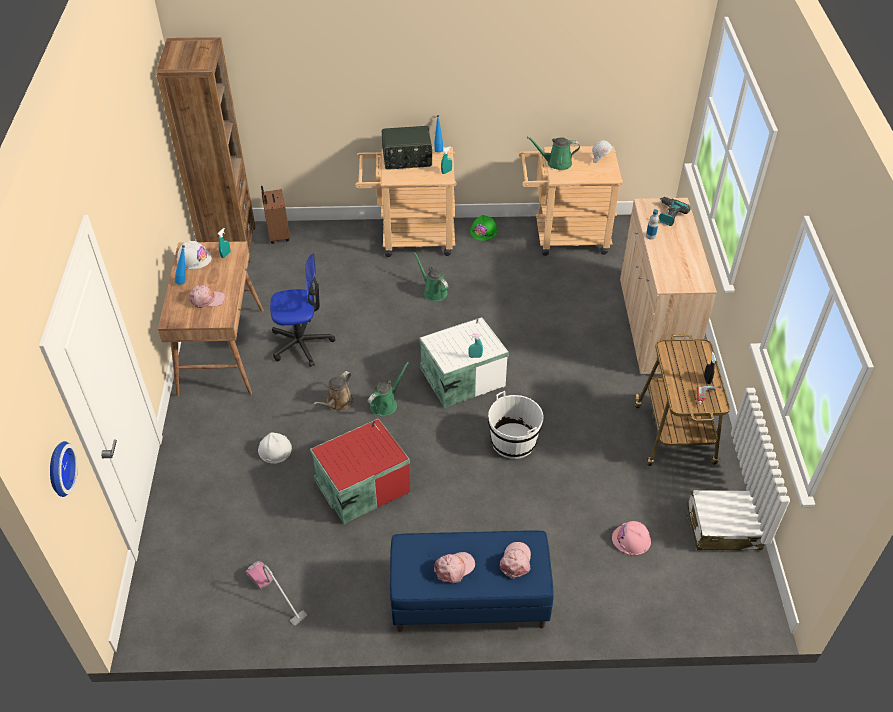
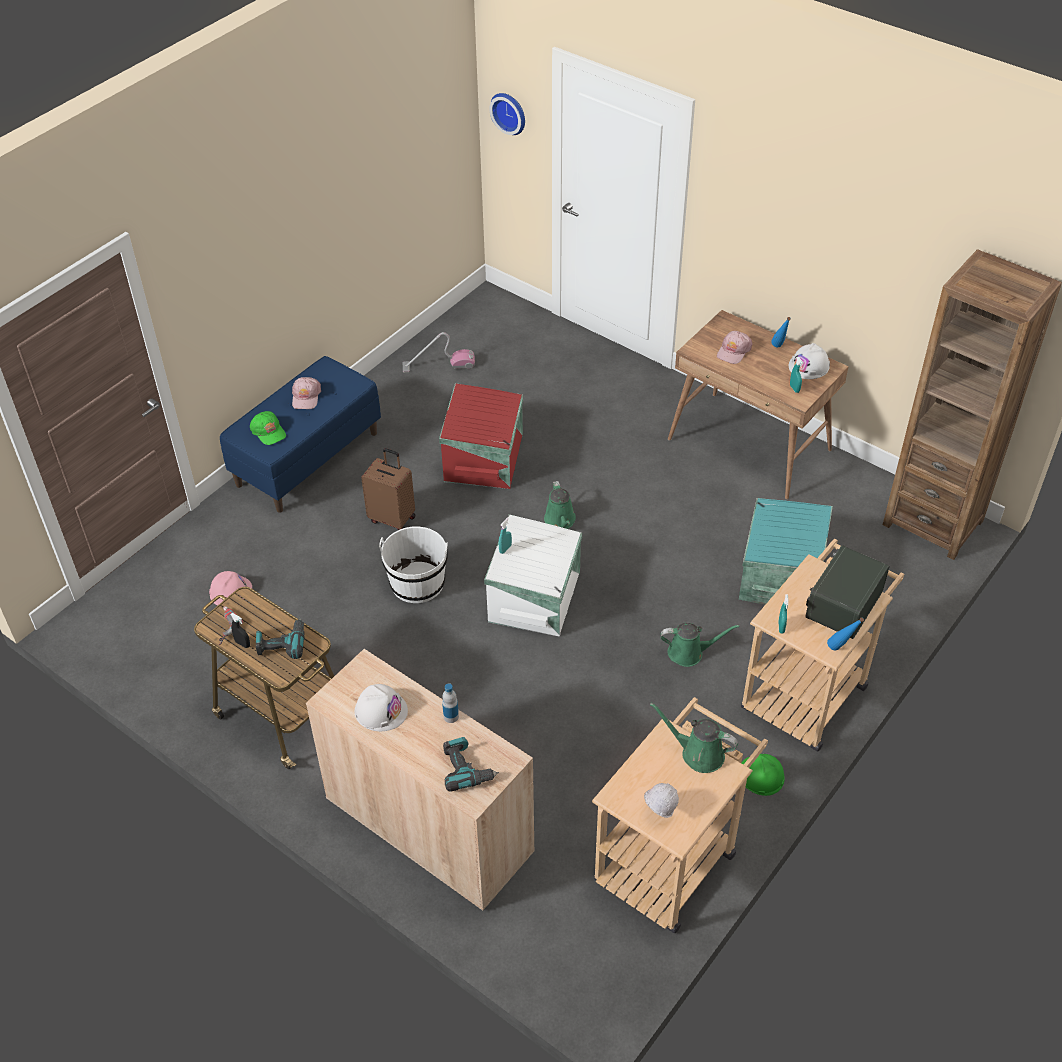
camera: 130 degrees right, 0 degrees up
white hard hat [258,432,292,464] -> white hard hat moved to [354,684,408,731]
brown suitcase [261,186,290,244] -> brown suitcase moved to [361,448,416,530]
office chair [270,254,335,367] -> none
brown watering can [313,371,353,411] -> none
pink cap [500,542,531,579] -> green cap [250,411,286,445]
green watering can [527,137,580,170] -> green watering can turned 105 degrees counterclockwise [650,702,738,773]
white suitcase [687,490,765,550] -> none
none -> power drill [256,618,305,659]
none -> turquoise storage box [739,498,833,605]

